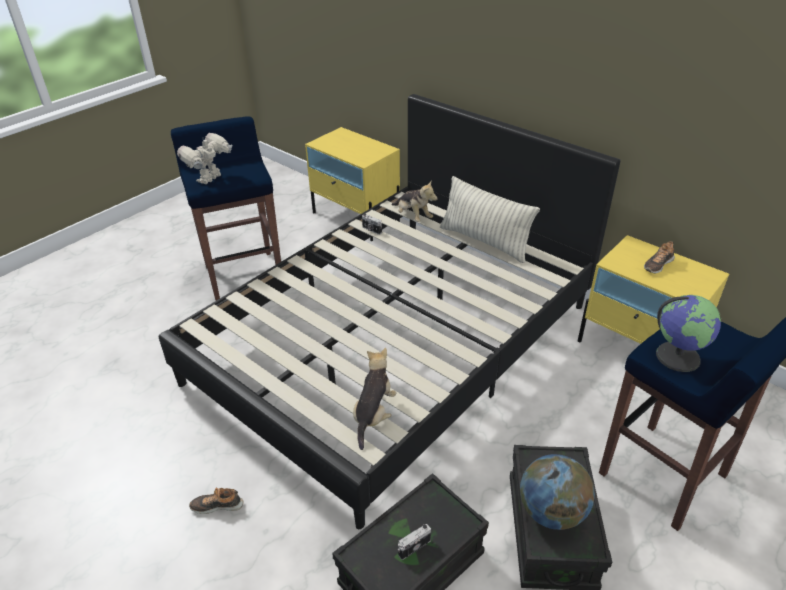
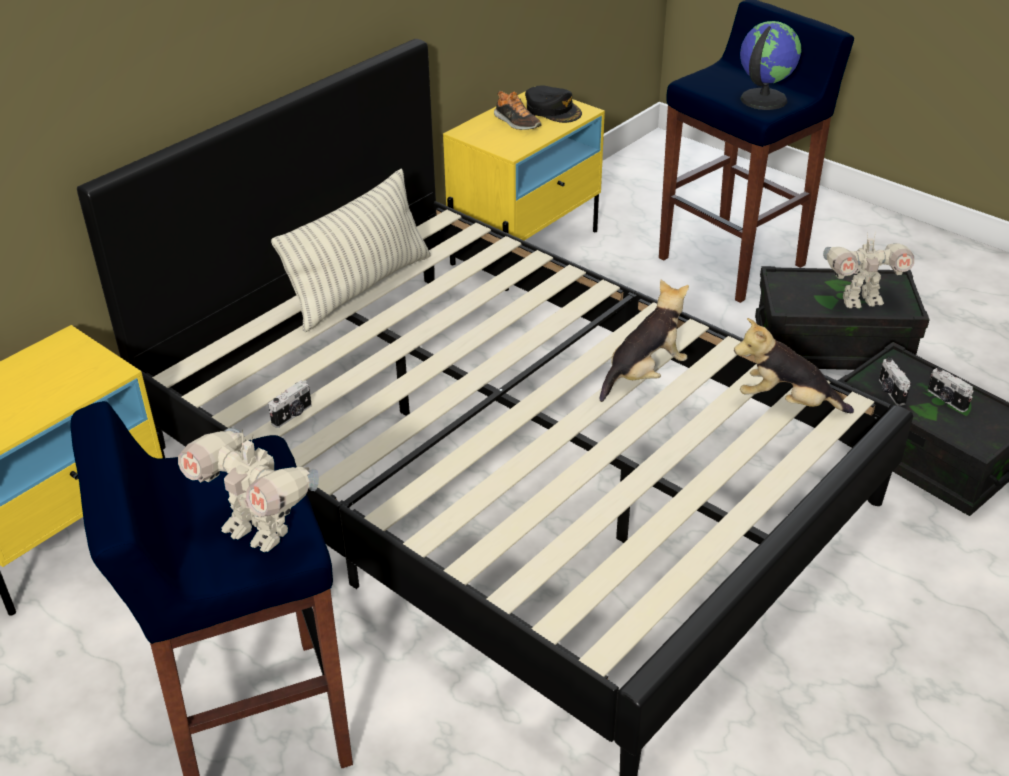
camera: 90 degrees left, 0 degrees up
shoe [189,488,243,514] -> none
plush toy [391,182,438,222] -> plush toy moved to [600,280,689,402]
globe [520,454,595,530] -> toy robot [823,232,914,308]
none -> black cap [525,85,582,123]
none -> camera [879,358,910,406]

